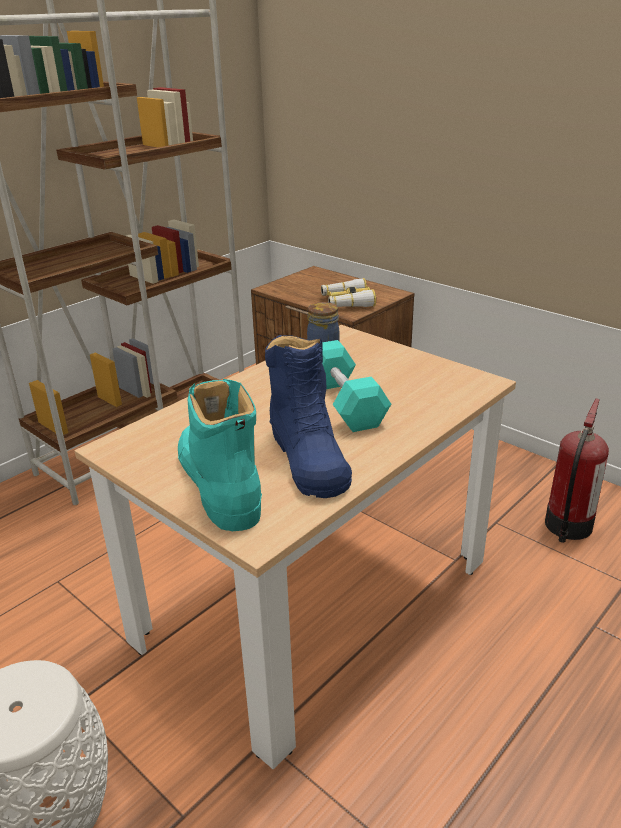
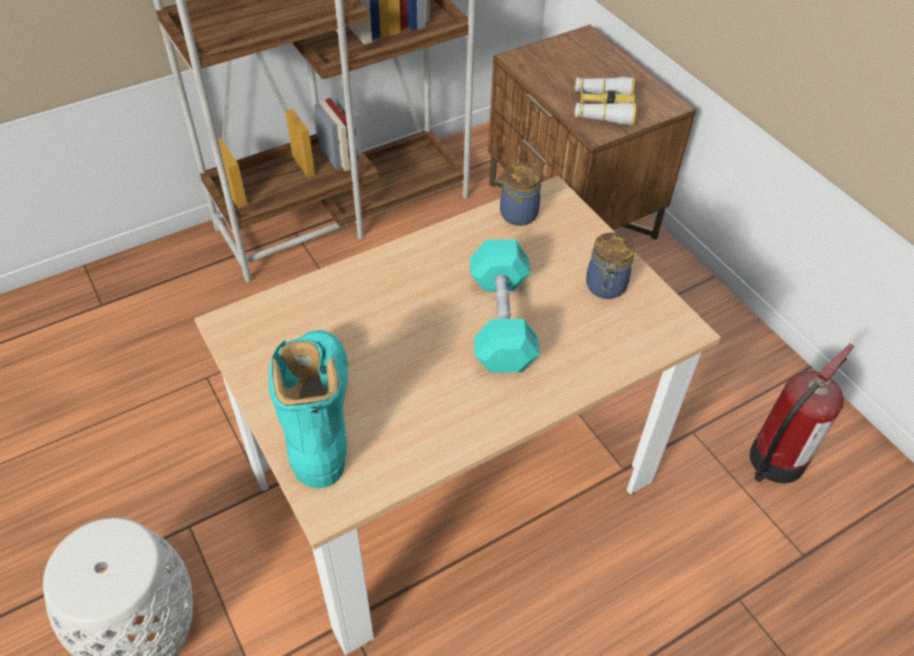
camera: 15 degrees right, 20 degrees up
blue boot [265,335,352,498] -> none
none -> jar [586,232,635,299]

